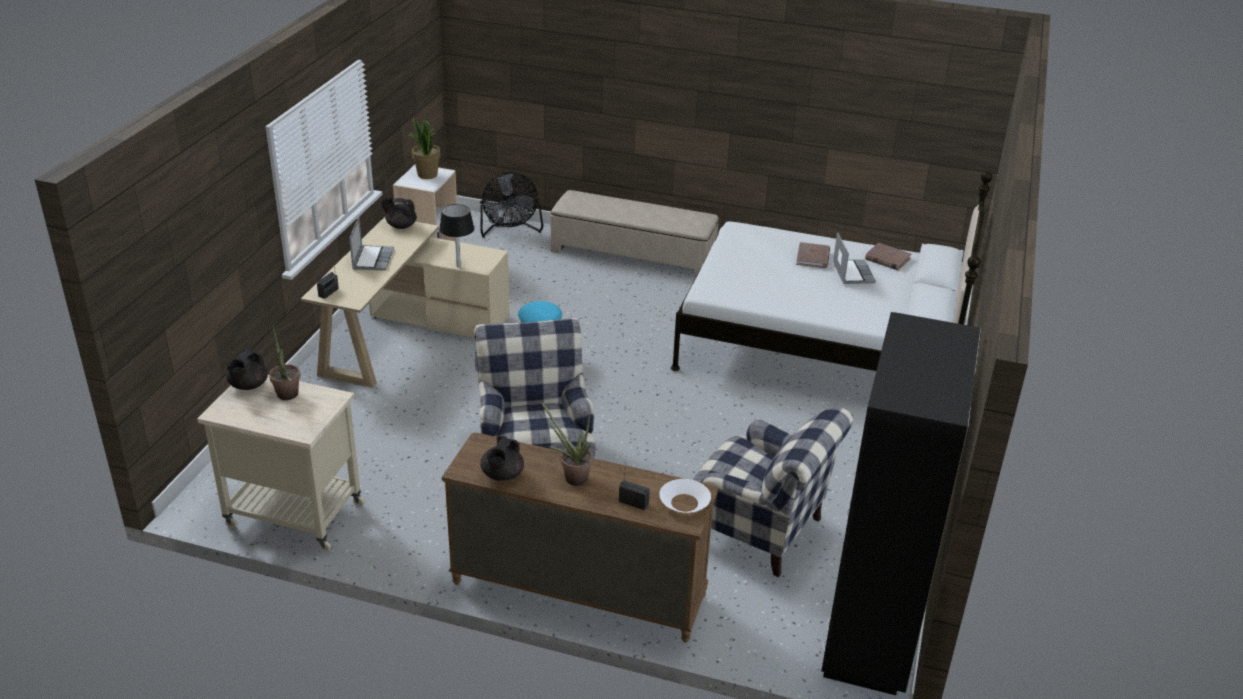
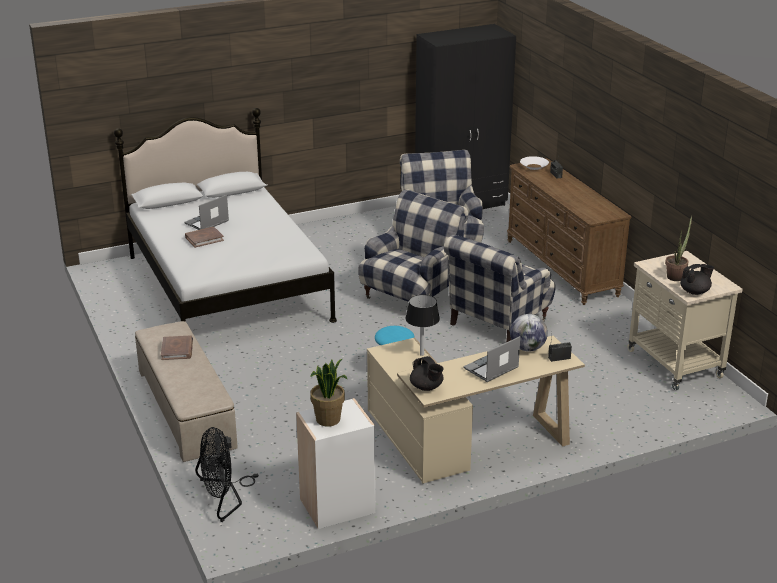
camera: 130 degrees left, 5 degrees down
black fan [480,172,543,238] -> black fan turned 150 degrees counterclockwise [195,427,260,522]
black teapot [480,436,524,480] -> none
potted plant [540,401,593,486] -> none
brown book [865,243,912,270] -> brown book moved to [161,335,193,360]
none -> armchair [358,189,469,302]
none -> globe [510,314,548,352]

